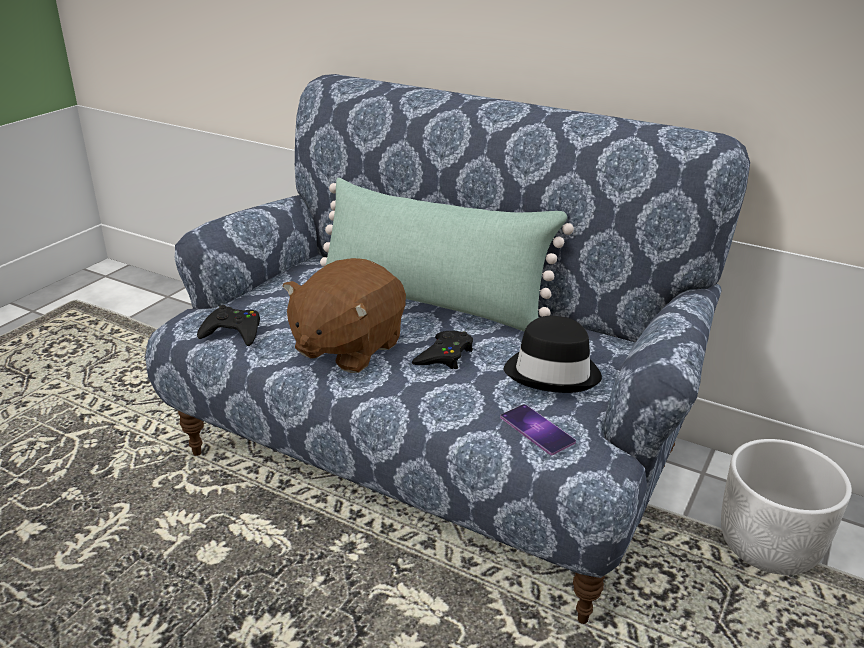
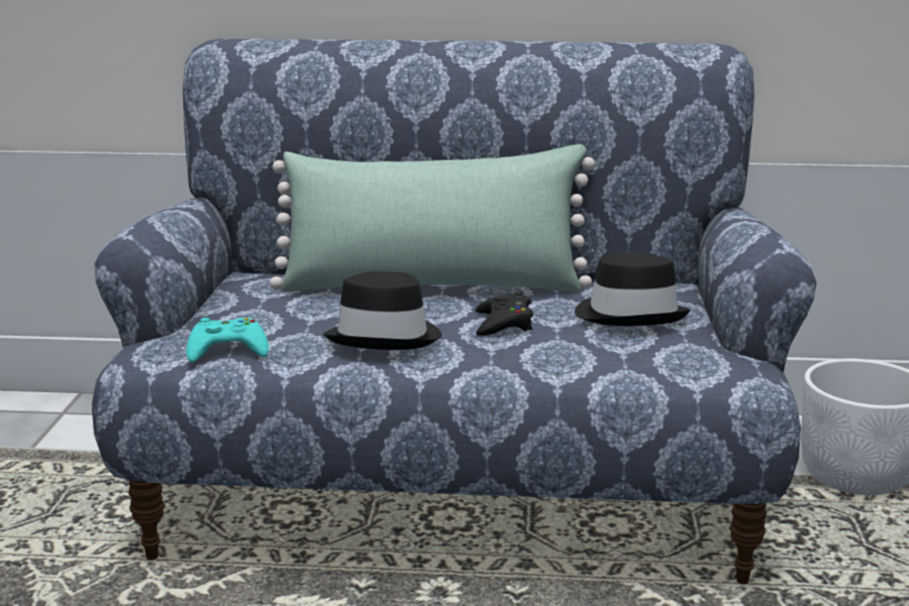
camera: 25 degrees left, 10 degrees down
black game controller [197,305,260,346] -> turquoise game controller [186,318,269,363]
brown plush toy [283,258,406,373] -> black hat [323,271,442,350]
phone [500,404,576,455] -> none

